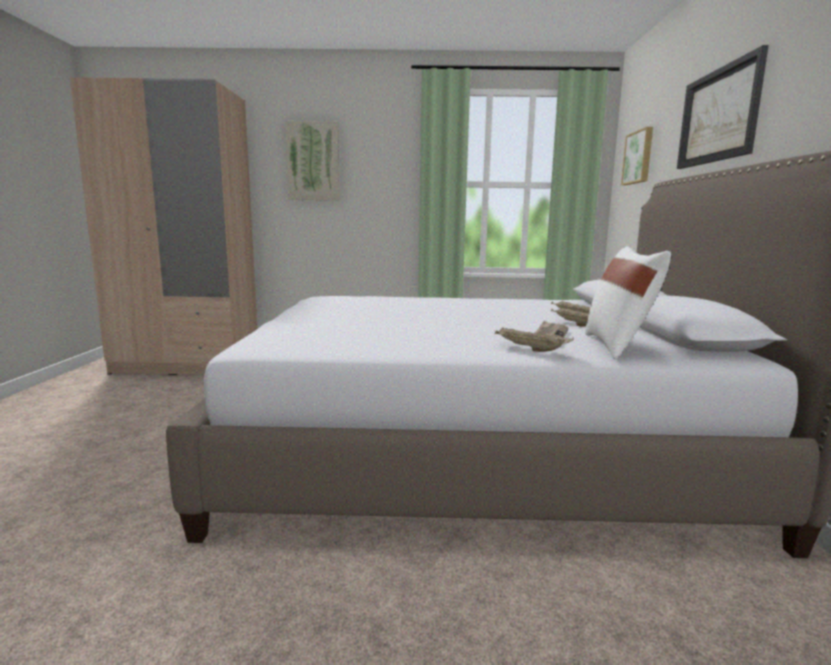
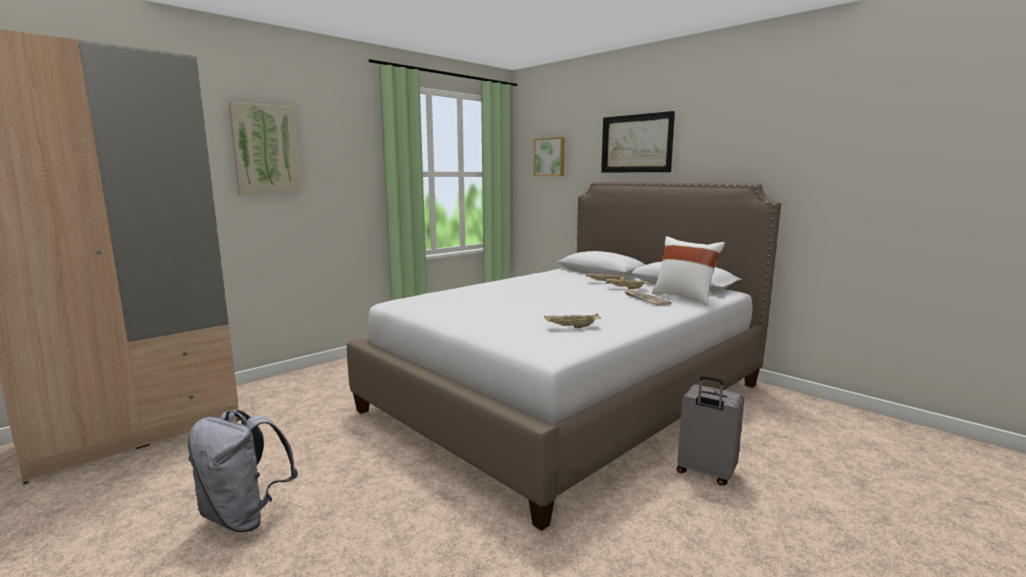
camera: 45 degrees left, 0 degrees up
beige tray [495,328,574,352] -> beige tray moved to [544,313,601,328]
none -> grey backpack [188,409,298,532]
none -> grey suitcase [677,375,745,485]

